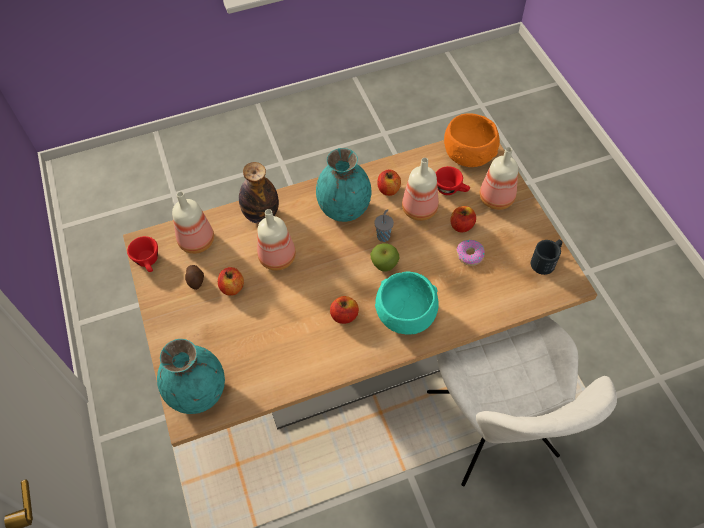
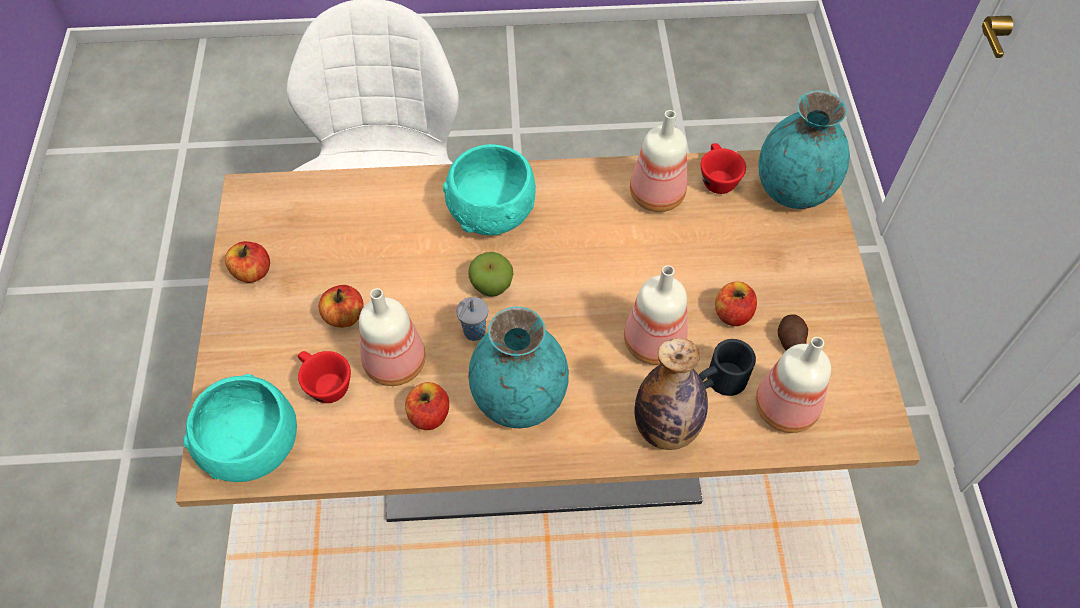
camera: 165 degrees left, 0 degrees up
red cup [127,236,158,272] -> red cup moved to [701,143,746,194]
apple [330,296,359,324] -> apple moved to [225,241,270,283]
orange bowl [444,113,500,167] -> turquoise bowl [183,374,297,482]
donut [457,240,485,266] -> none
bottle [480,147,518,210] -> bottle moved to [630,110,687,212]
black mug [531,240,562,275] -> black mug moved to [699,339,756,396]

